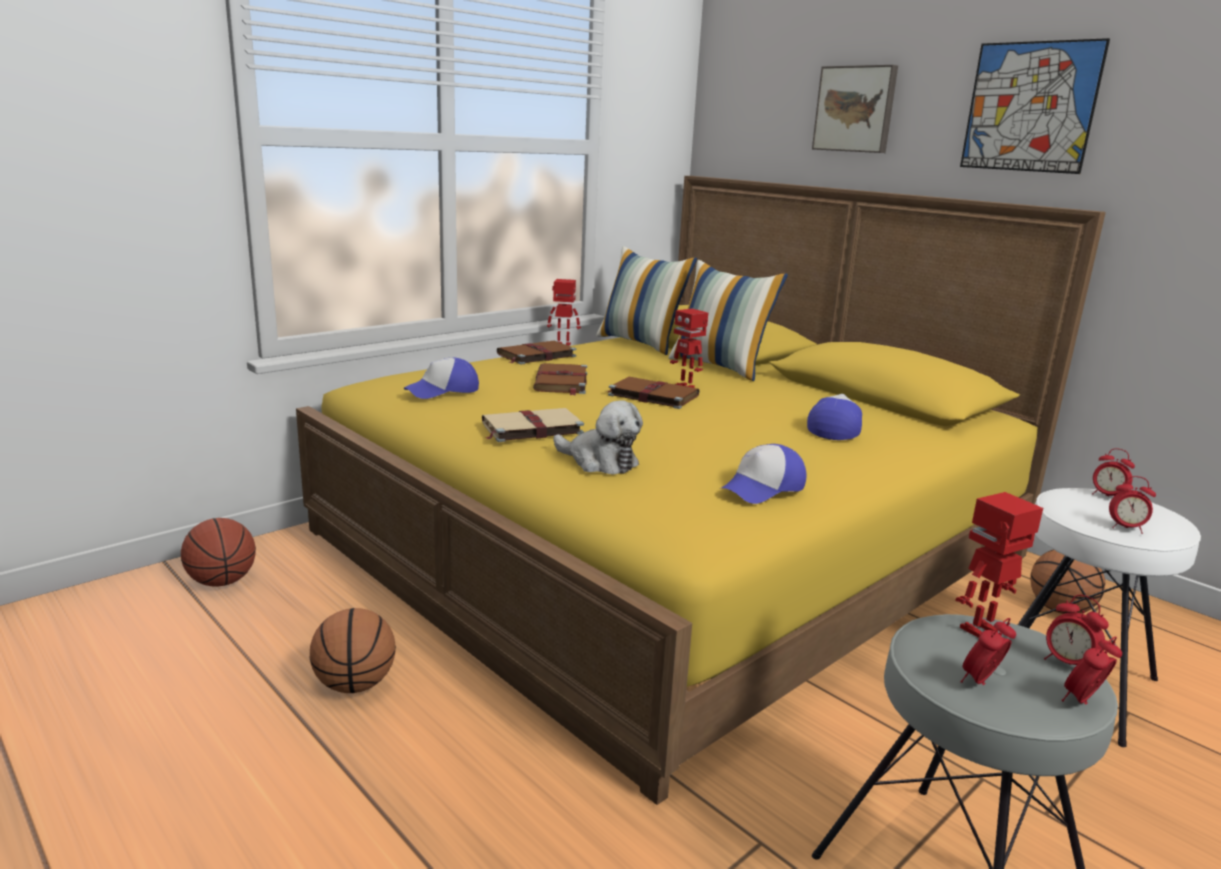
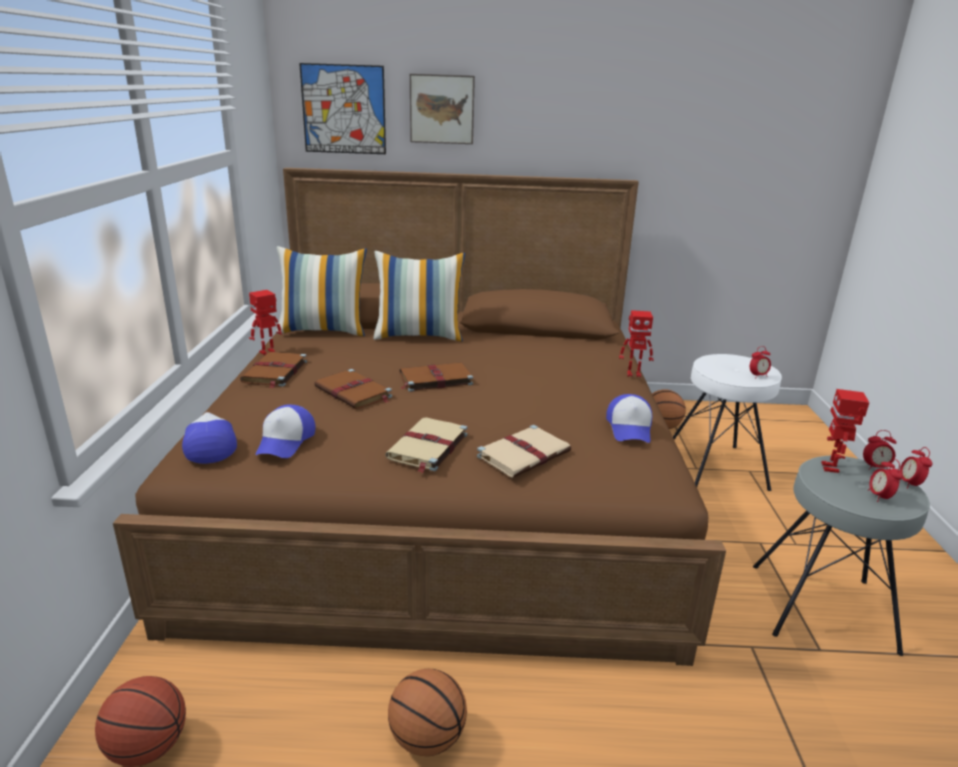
camera: 45 degrees left, 5 degrees up
yellow bed [296,176,1106,805] -> brown bed [113,168,726,666]
plush toy [553,400,643,474] -> beige book [477,425,571,478]
toy robot [670,309,708,388] -> toy robot moved to [619,310,654,377]
cap [807,394,862,440] -> cap moved to [182,412,237,464]
picture [960,38,1110,174] -> picture moved to [299,63,386,154]
alarm clock [1092,448,1135,496] -> none

